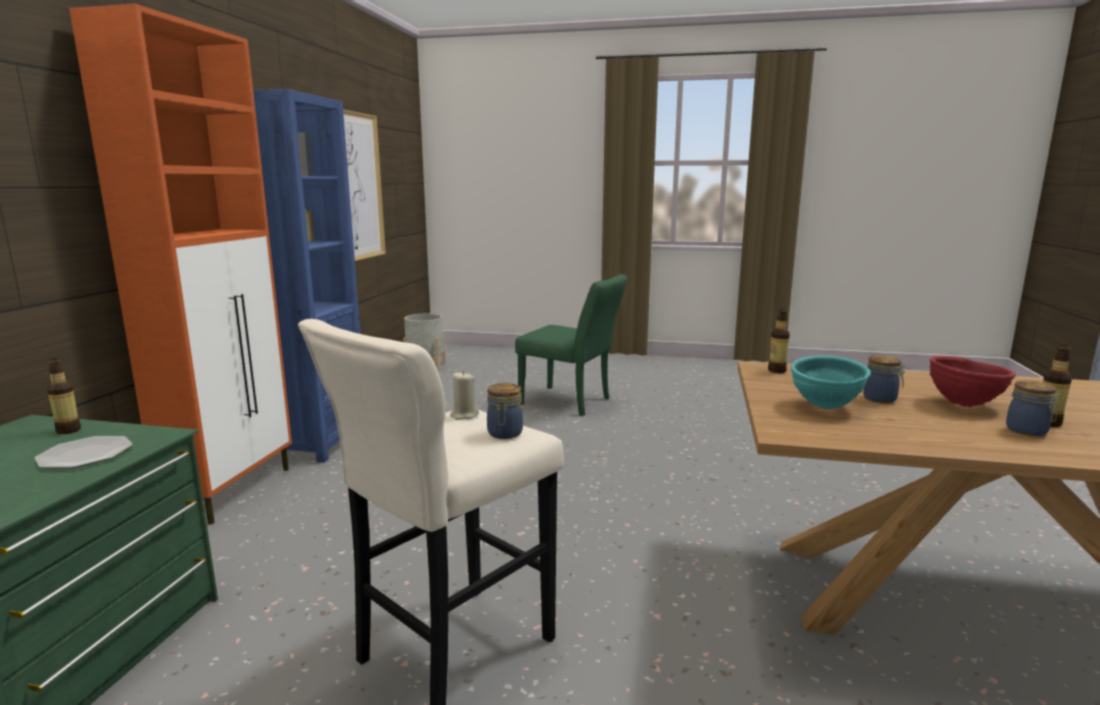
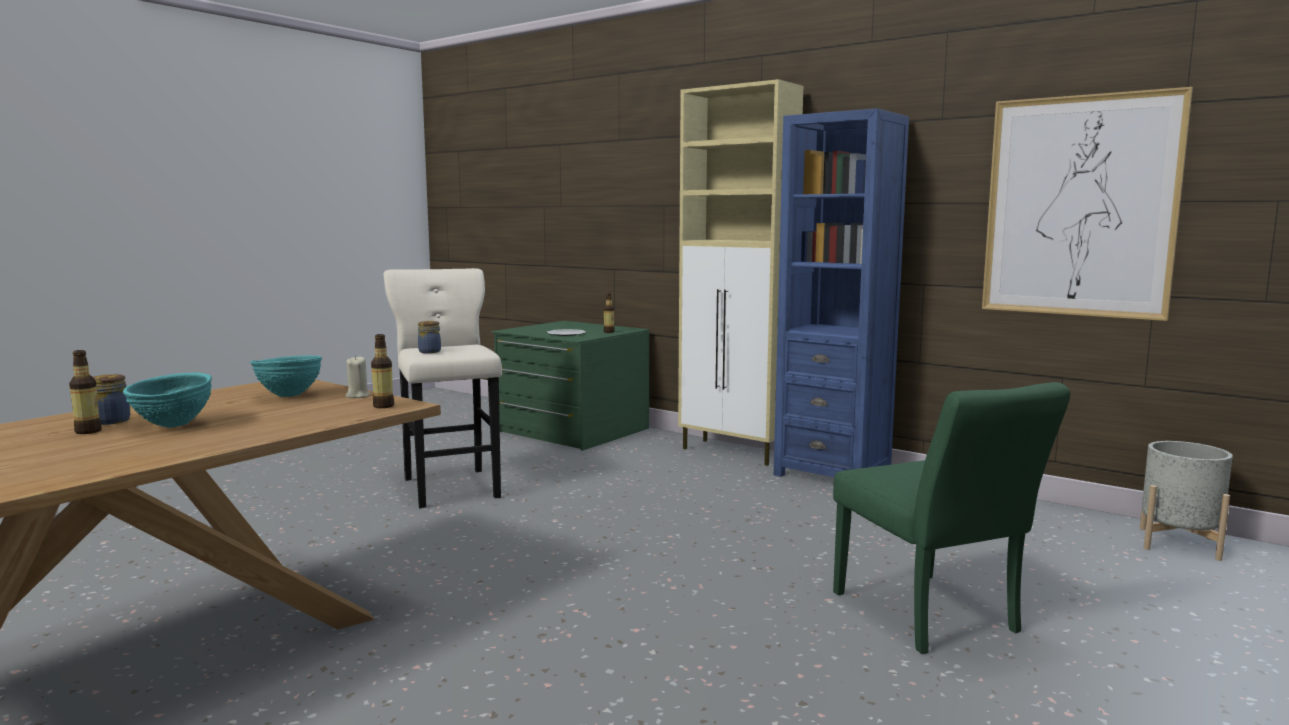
camera: 115 degrees right, 5 degrees down
orange cabinet [69,4,292,525] -> beige cabinet [678,79,803,466]
beige candle [450,371,479,420] -> beige candle moved to [345,356,370,398]
green chair [515,274,628,416] -> green chair turned 75 degrees counterclockwise [833,382,1070,654]
jar [863,355,906,403] -> none
red bowl [930,356,1015,407] -> turquoise bowl [123,372,212,428]

